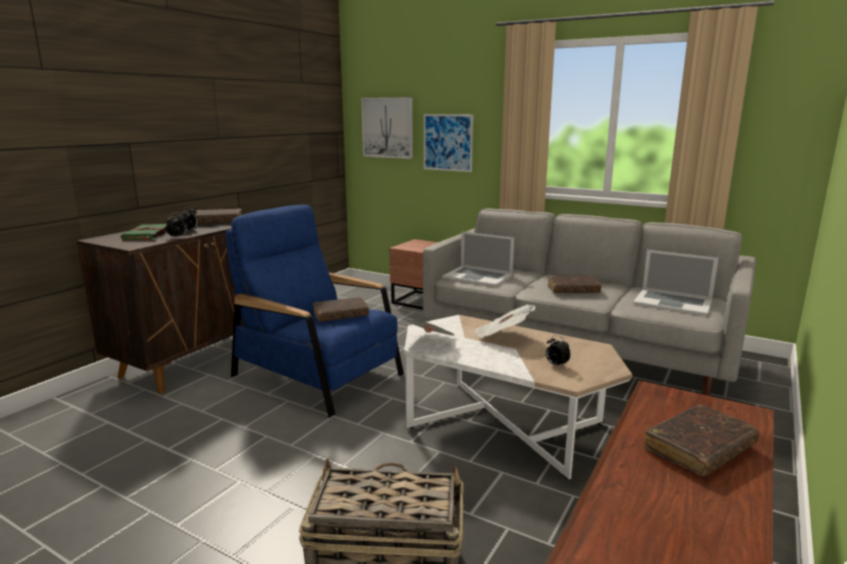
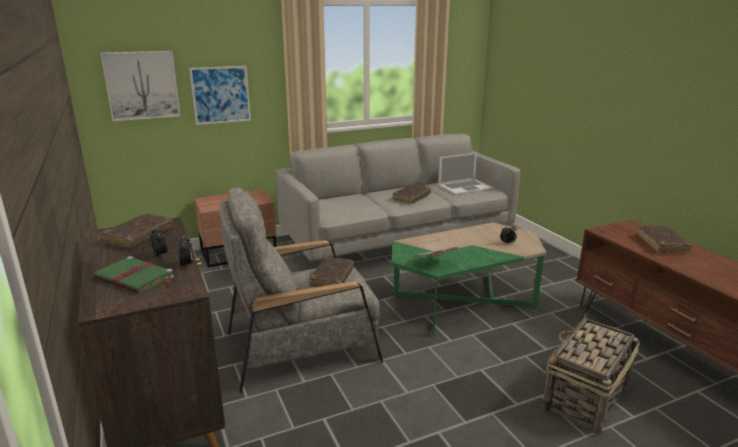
camera: 55 degrees left, 5 degrees up
blue armchair [226,205,404,418] -> grey armchair [220,187,383,393]
white coffee table [404,315,632,479] -> green coffee table [391,222,546,335]
laptop [442,231,514,287] -> none
newspaper [475,305,535,339] -> none

